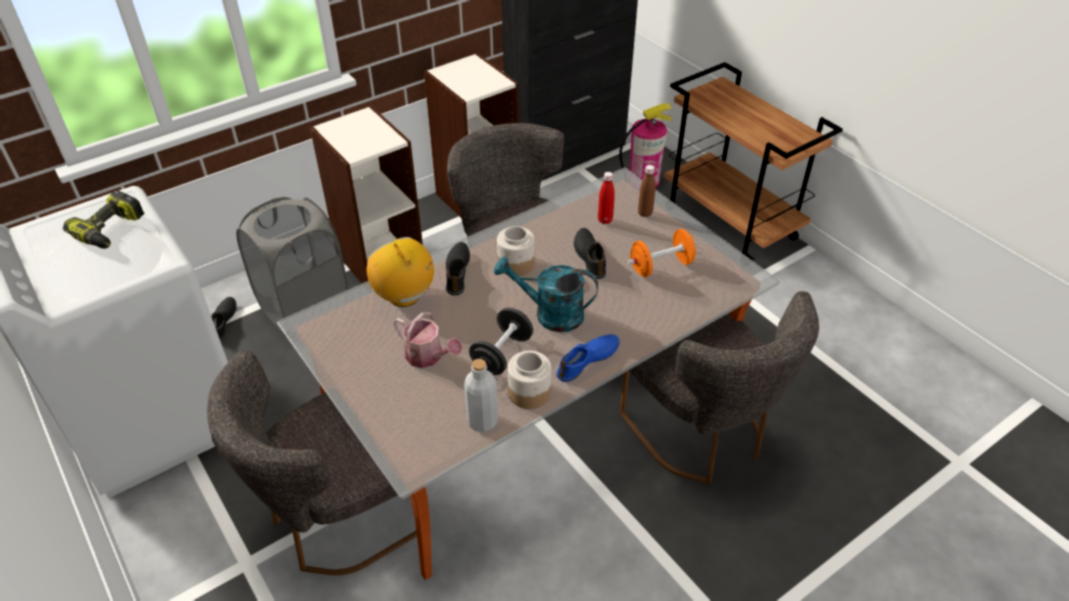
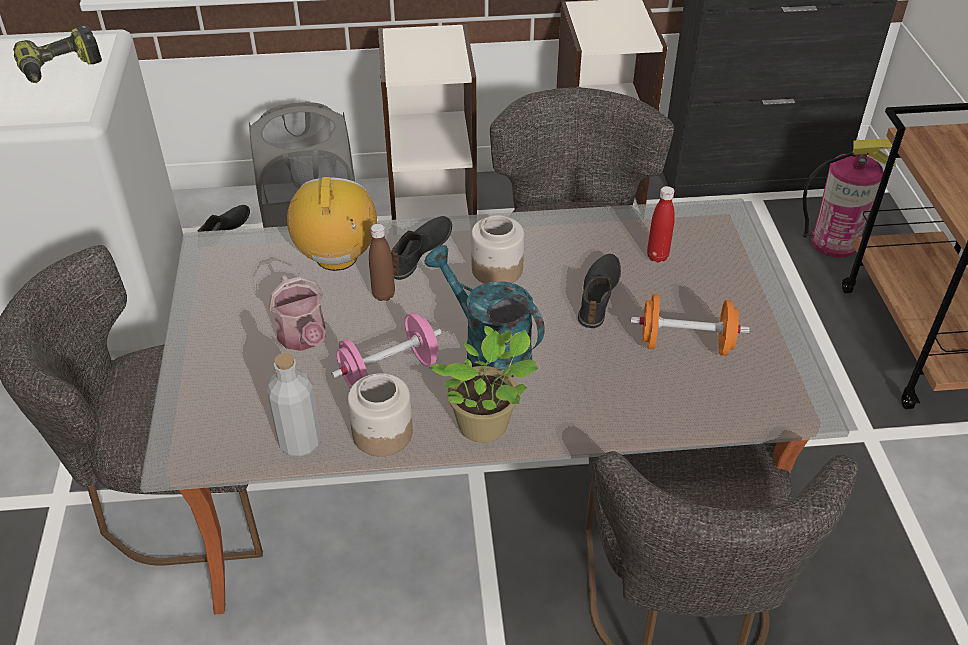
camera: 30 degrees right, 0 degrees up
black dumbbell [469,308,533,375] -> pink dumbbell [331,312,442,388]
blue shoe [556,334,620,382] -> potted plant [429,326,538,443]
brown bottle [638,165,656,217] -> brown bottle moved to [369,224,395,301]

